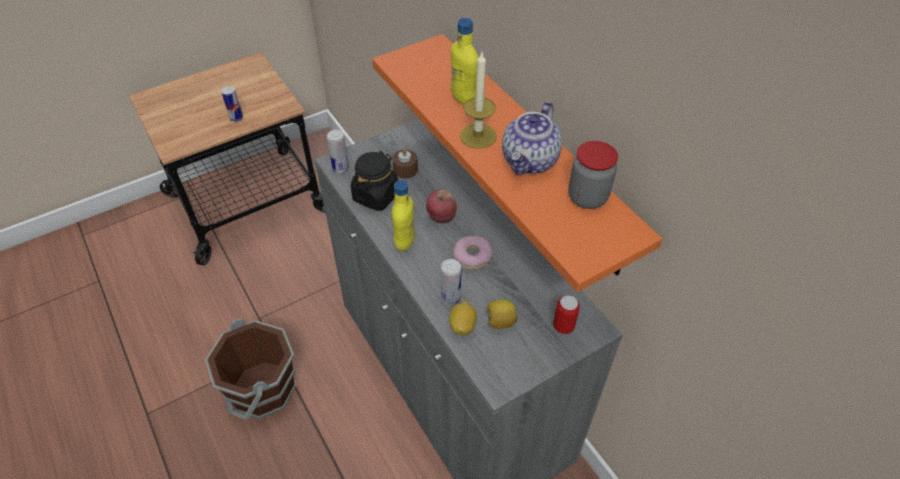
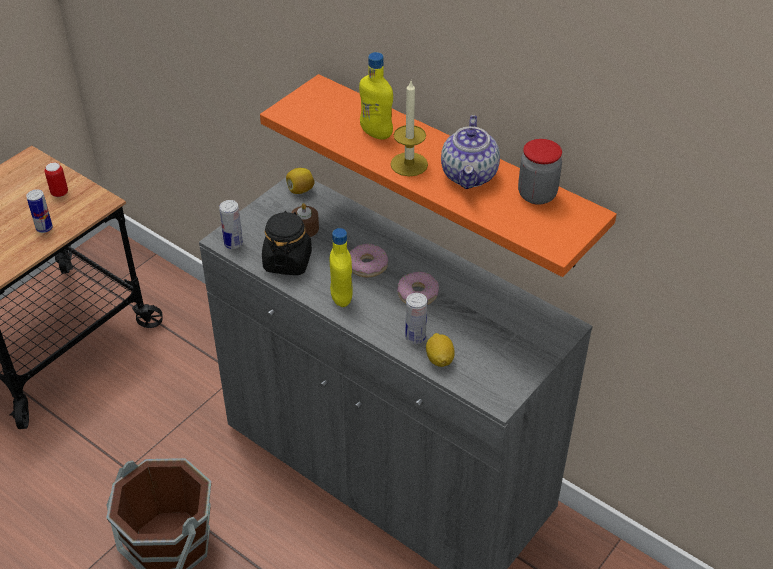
camera: 20 degrees left, 5 degrees down
apple [426,190,457,223] -> donut [349,243,388,278]
lemon [487,299,518,329] -> lemon moved to [286,168,315,194]
can [553,295,580,334] -> can moved to [45,163,68,197]

